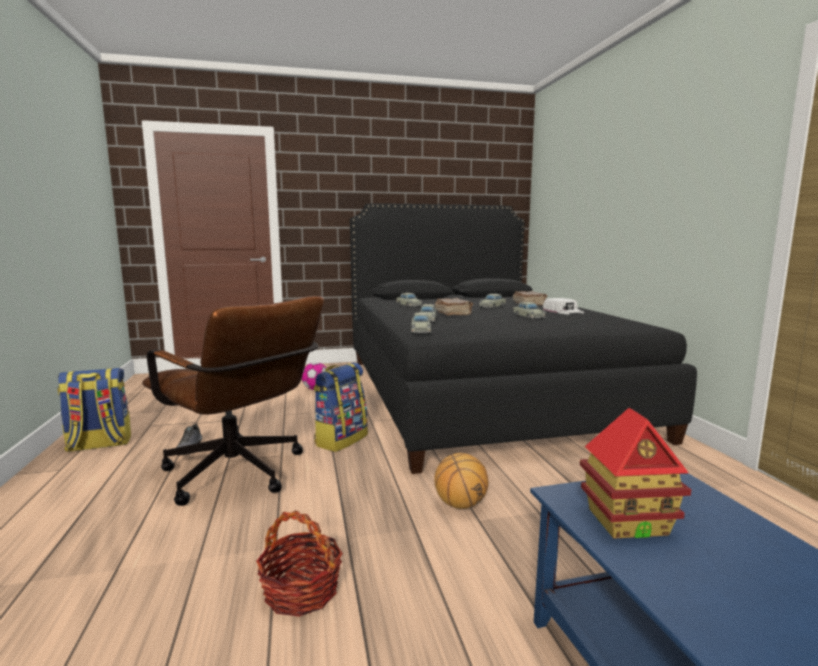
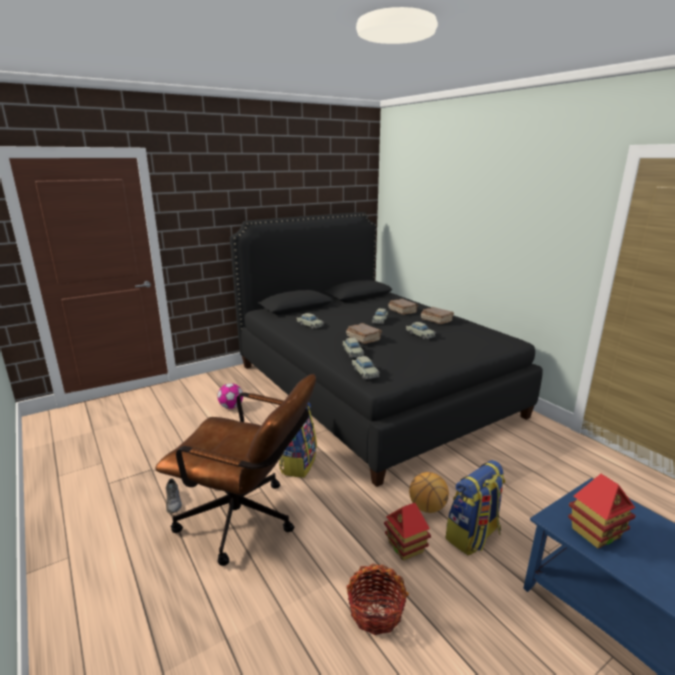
camera: 20 degrees left, 10 degrees up
backpack [57,368,131,452] -> backpack moved to [445,460,506,556]
white cap [543,298,584,314] -> brown book [421,307,454,324]
none -> toy house [384,503,431,561]

